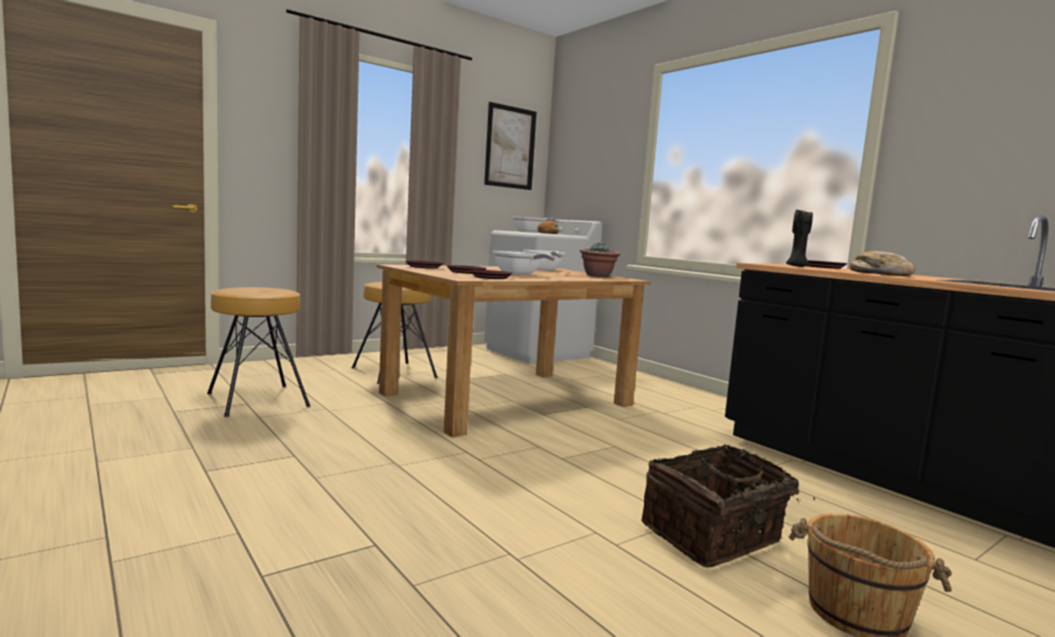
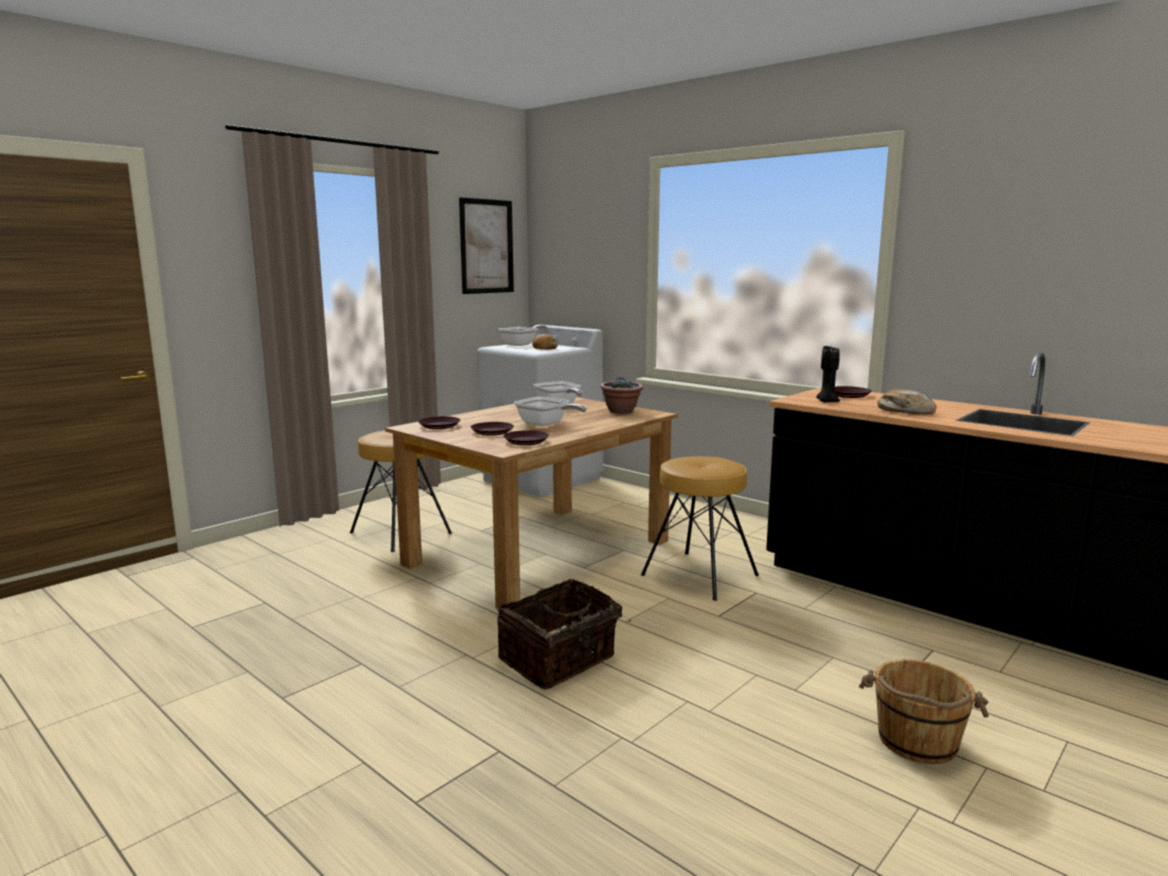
camera: 10 degrees left, 5 degrees up
brown stool [207,287,310,417] -> brown stool moved to [641,456,759,601]
basket [642,444,815,568] -> basket moved to [497,578,631,689]

